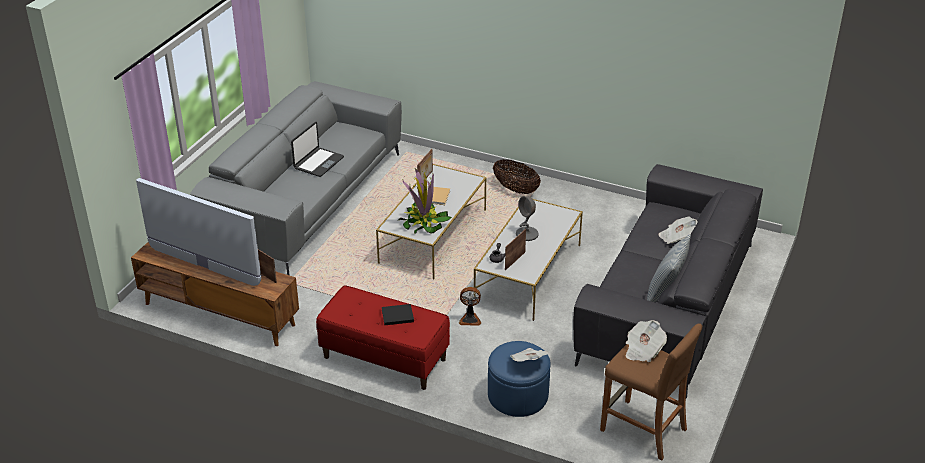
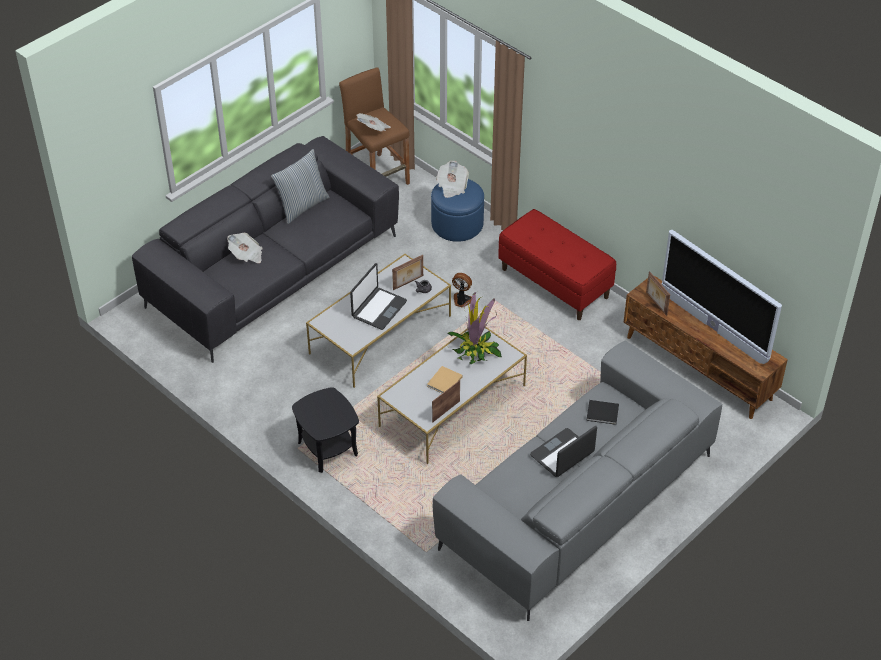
camera: 160 degrees left, 10 degrees up
black book [382,304,414,325] -> black book moved to [586,400,619,425]
basket [493,159,541,194] -> black side table [292,387,359,473]
grey table lamp [516,196,539,241] -> laptop [350,263,407,330]

